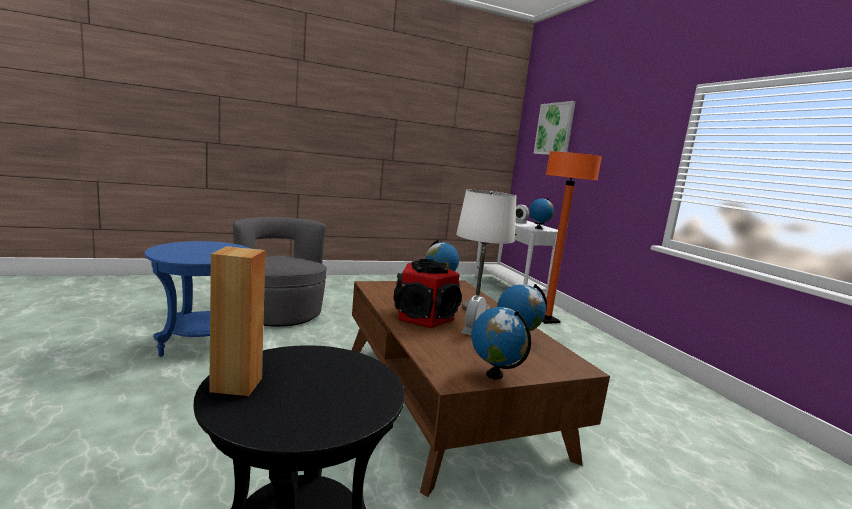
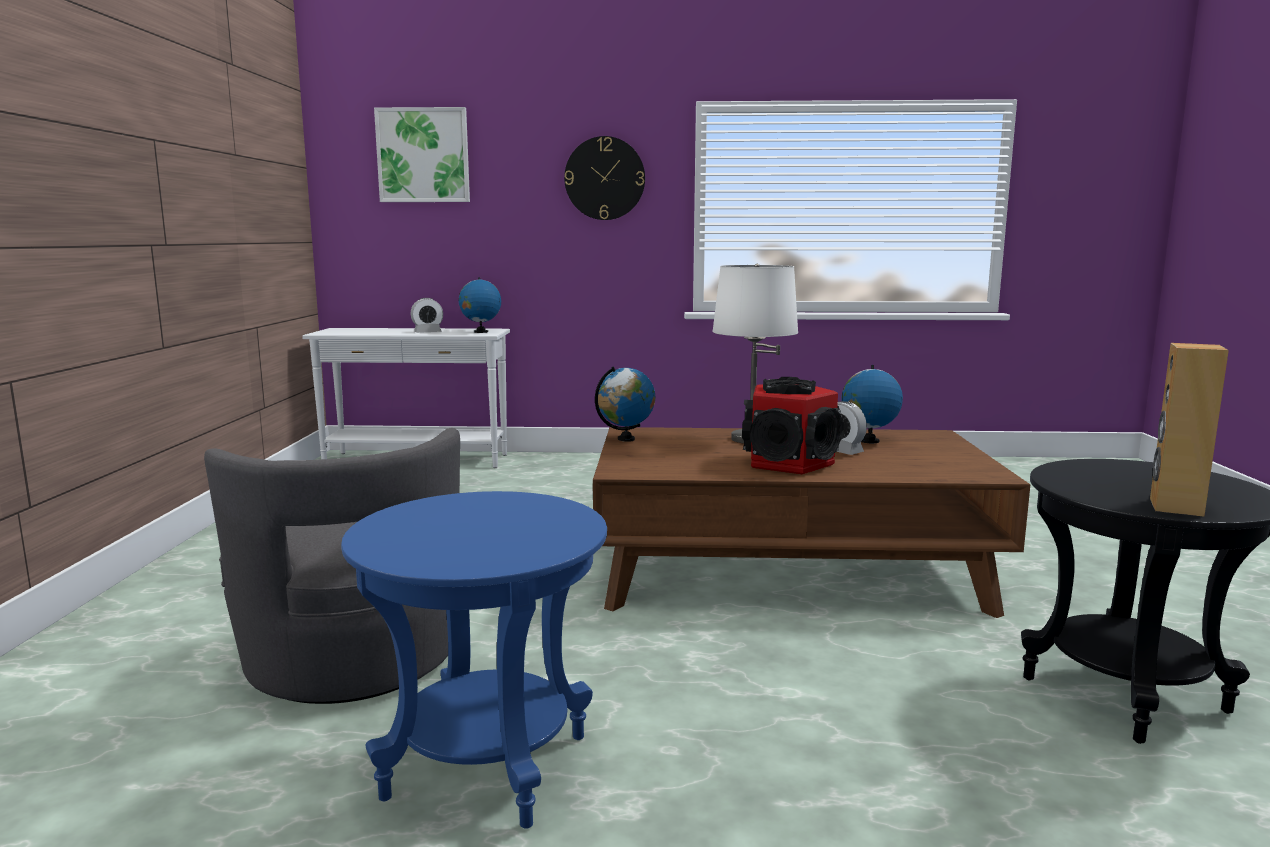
camera: 65 degrees left, 0 degrees up
grey armchair [233,217,327,327] -> grey armchair turned 105 degrees counterclockwise [204,428,460,704]
globe [472,307,531,379] -> none
orange floor lamp [543,151,602,324] -> none
none -> wall clock [564,136,645,220]

